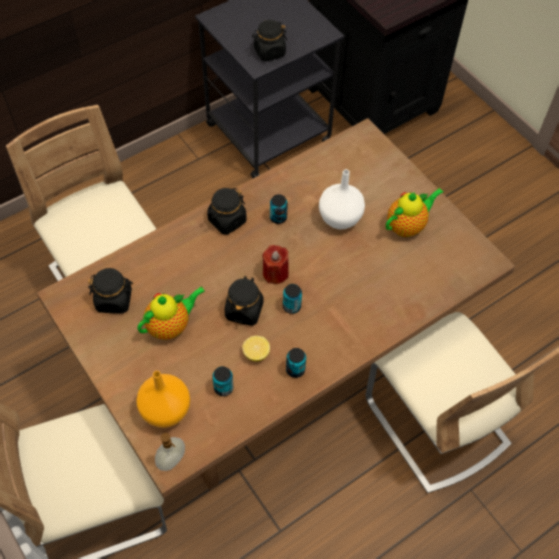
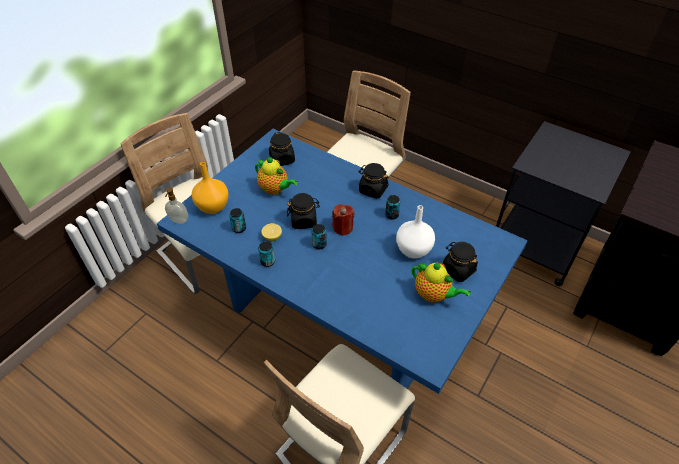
camera: 70 degrees right, 10 degrees down
brown dining table [37,118,515,498] -> blue dining table [157,129,528,394]
black jar [252,20,287,61] -> black jar moved to [443,242,478,282]

